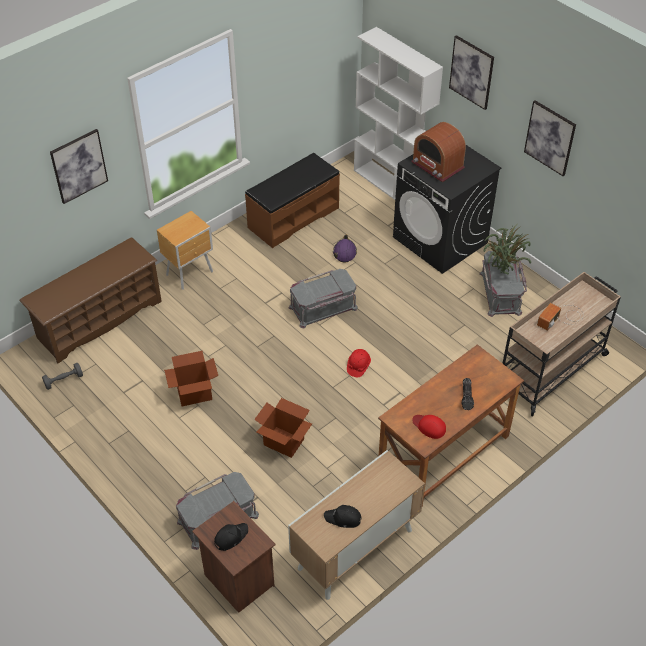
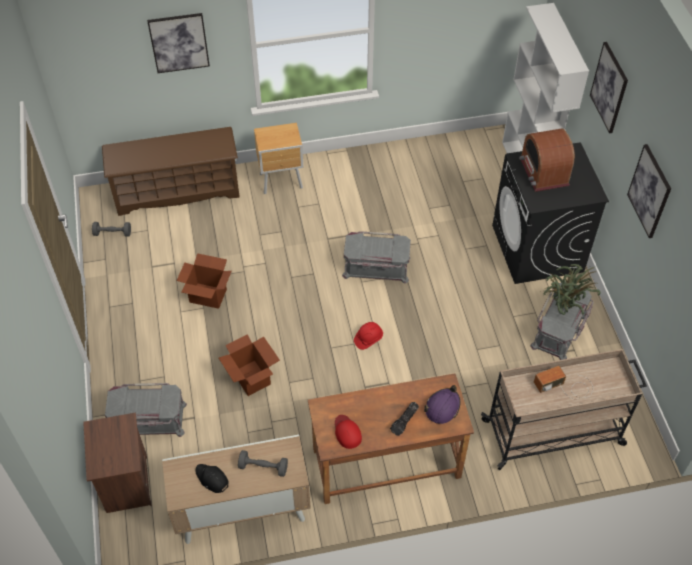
camera: 30 degrees right, 5 degrees up
black cap [214,523,248,551] -> none
brown bench [245,153,340,248] -> none
purple hard hat [333,235,357,262] -> purple hard hat moved to [424,385,460,424]
none -> grey dumbbell [238,450,288,477]

